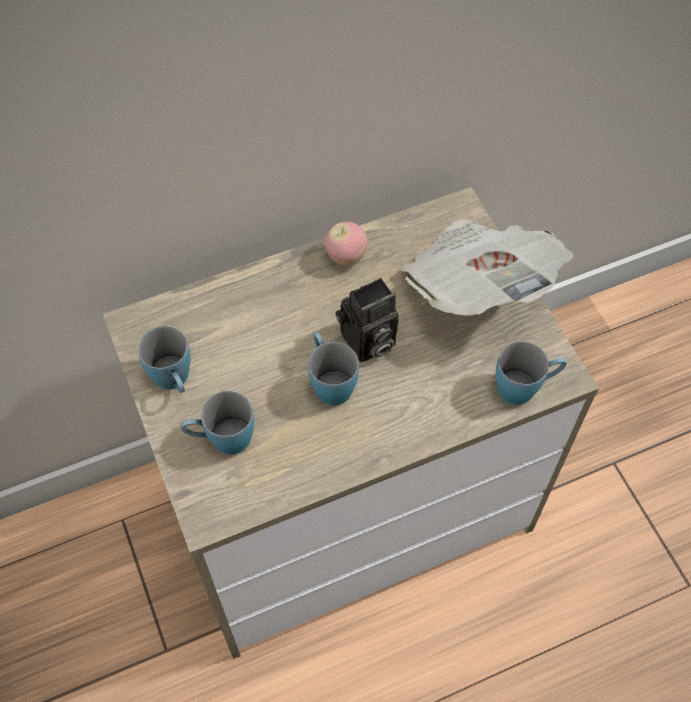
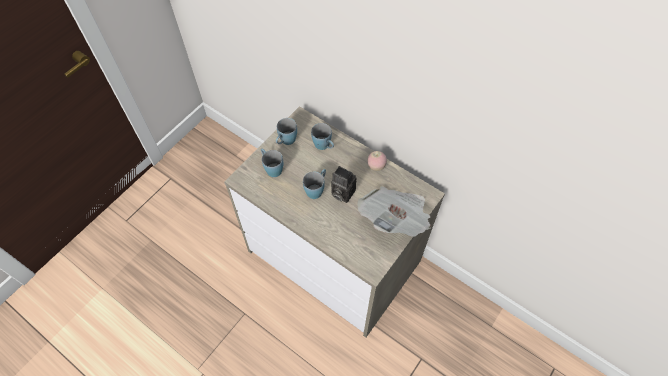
camera: 60 degrees right, 0 degrees up
blue mug [496,341,567,405] -> blue mug moved to [311,123,334,150]

